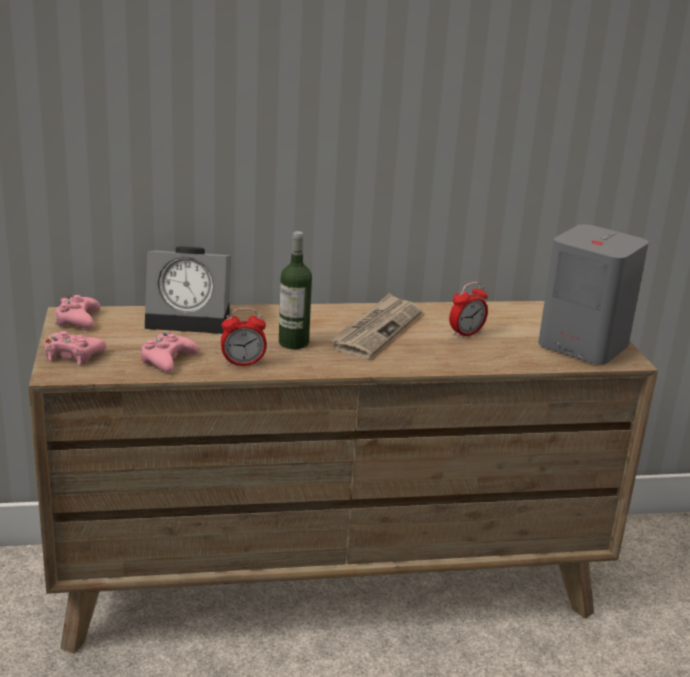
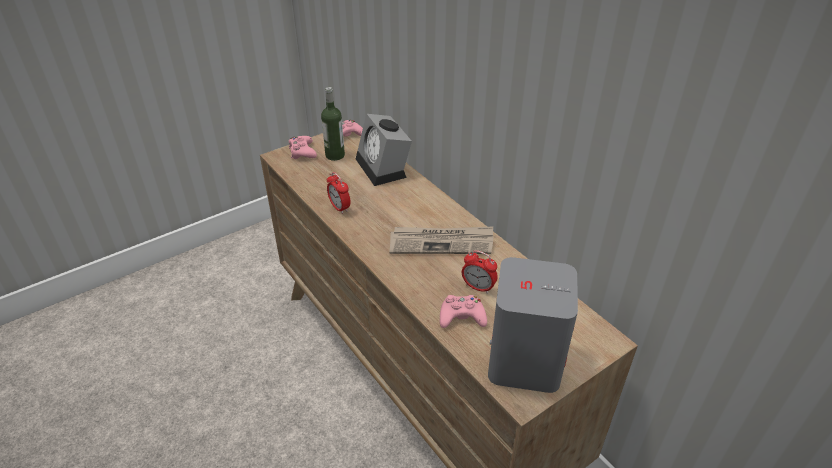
camera: 65 degrees right, 15 degrees up
pink game controller [141,333,199,372] -> pink game controller moved to [440,295,487,328]
bottle [279,231,312,349] -> bottle moved to [321,87,345,161]

